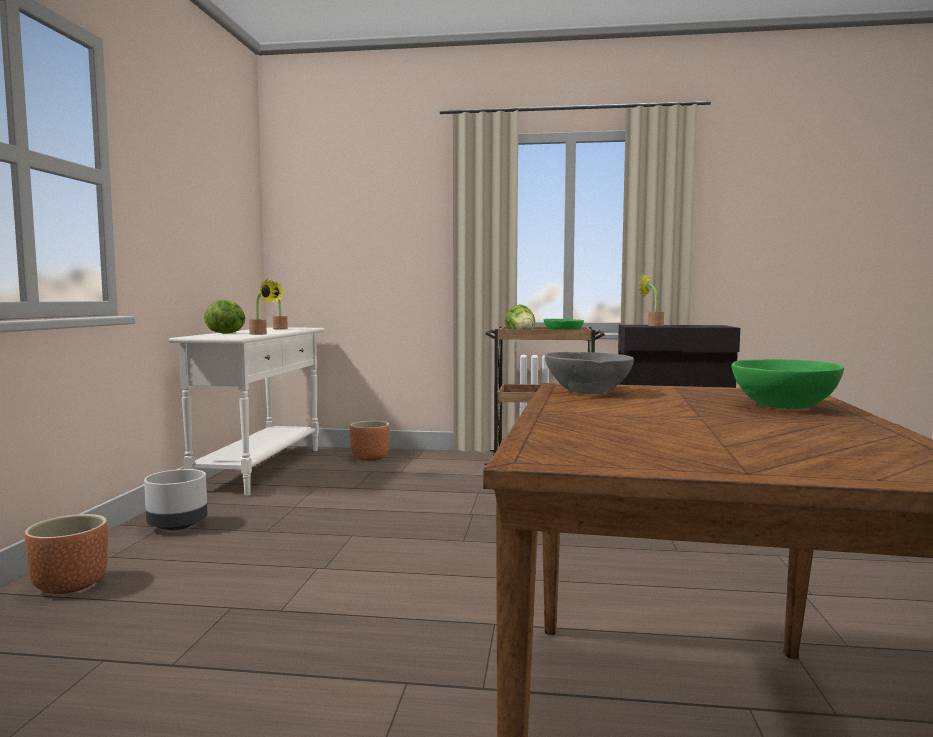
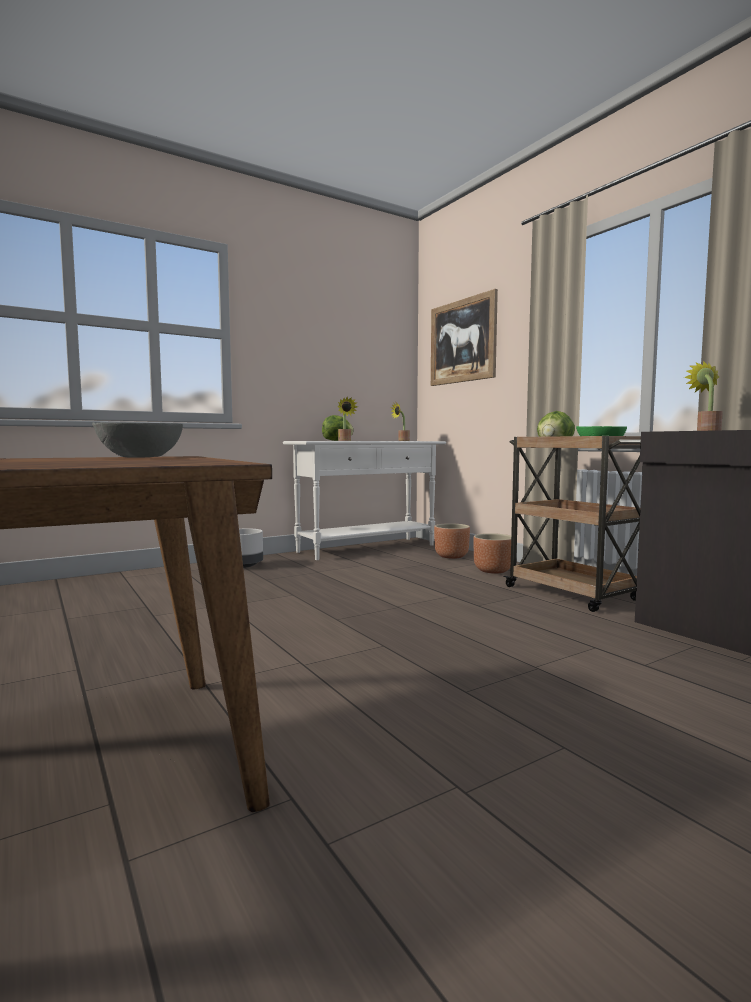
camera: 50 degrees right, 0 degrees up
brown planter [25,514,108,594] -> brown planter moved to [473,533,511,574]
green bowl [731,359,844,409] -> none
none -> picture [431,289,498,386]

